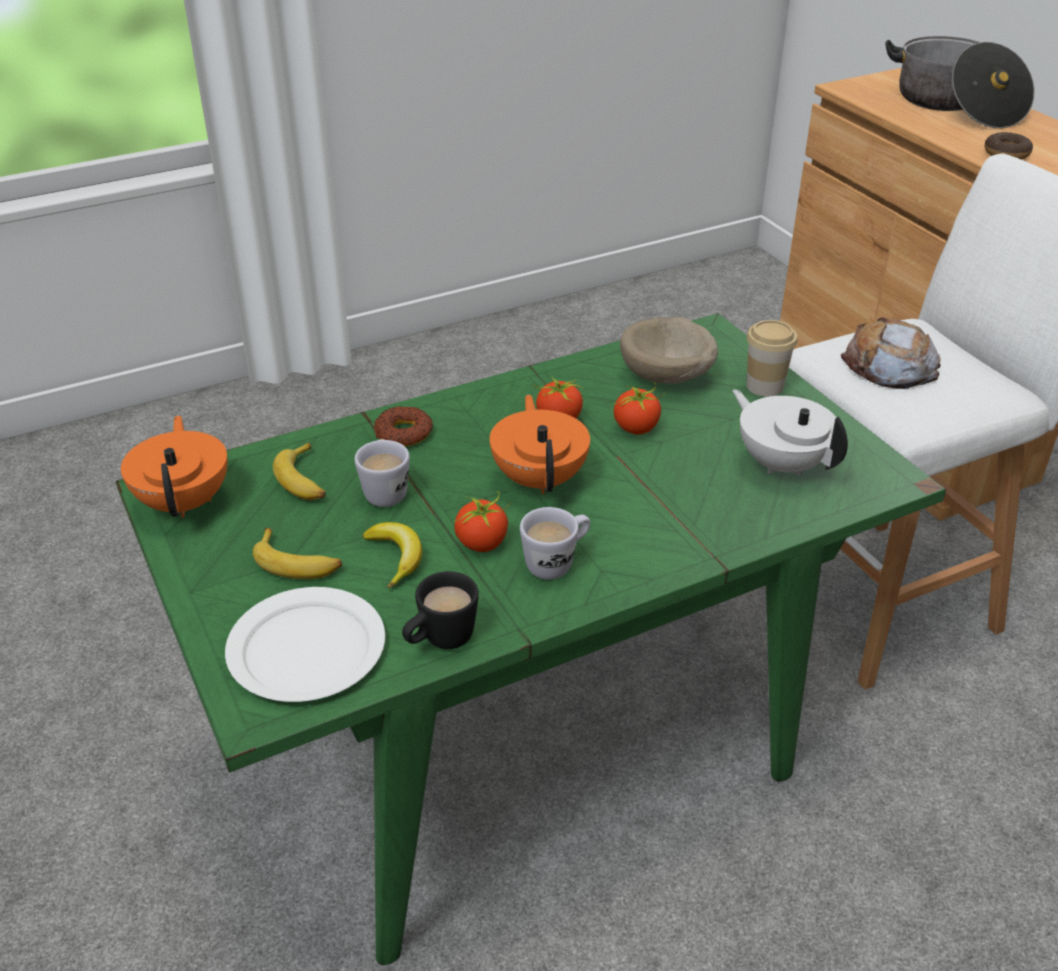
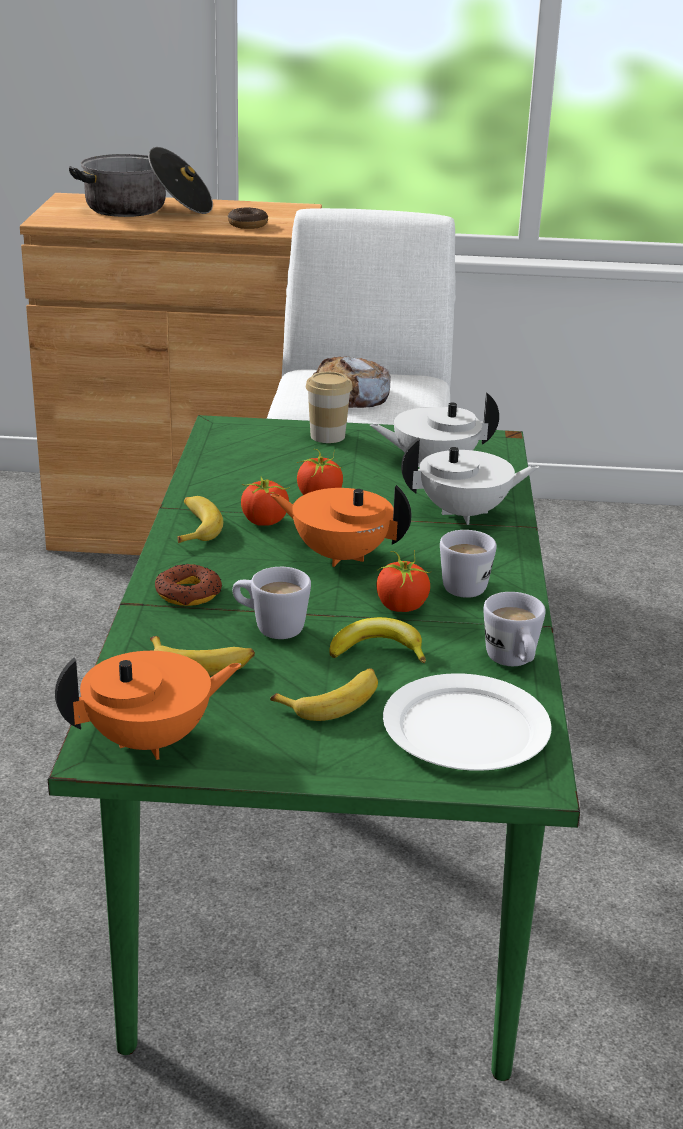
camera: 60 degrees left, 10 degrees down
orange teapot [121,415,228,518] -> orange teapot turned 135 degrees clockwise [55,651,241,760]
black mug [402,571,479,649] -> white mug [484,592,546,666]
beige bowl [620,317,718,384] -> none
none -> banana [178,496,223,543]
none -> white teapot [401,438,540,525]

